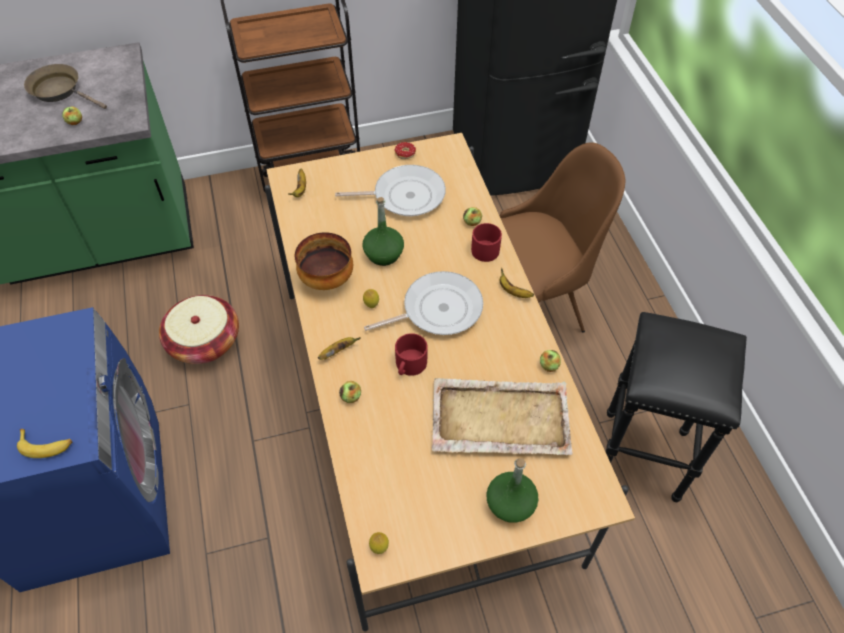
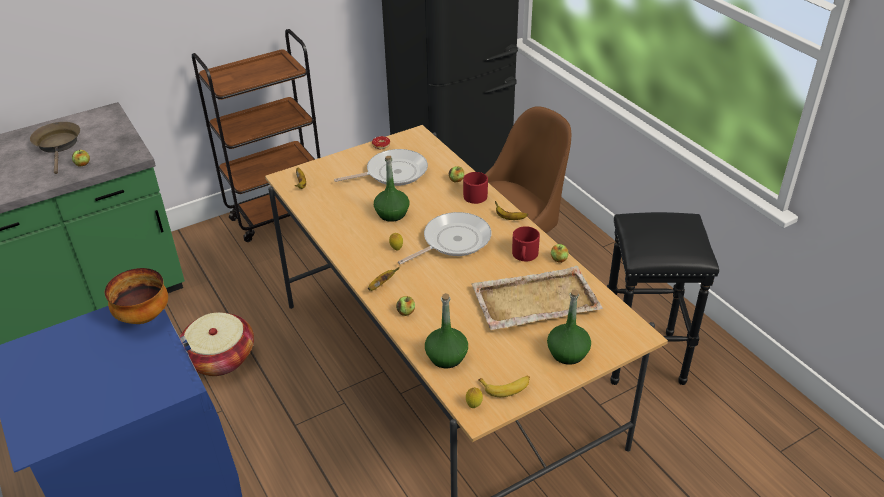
camera: 15 degrees left, 15 degrees down
banana [17,429,72,458] -> banana moved to [478,376,530,397]
brown frying pan [24,64,107,109] -> brown frying pan turned 60 degrees clockwise [30,122,80,174]
bowl [295,232,353,290] -> bowl moved to [105,268,168,324]
red mug [395,333,428,376] -> red mug moved to [512,226,540,261]
none -> green bottle [425,293,468,368]

